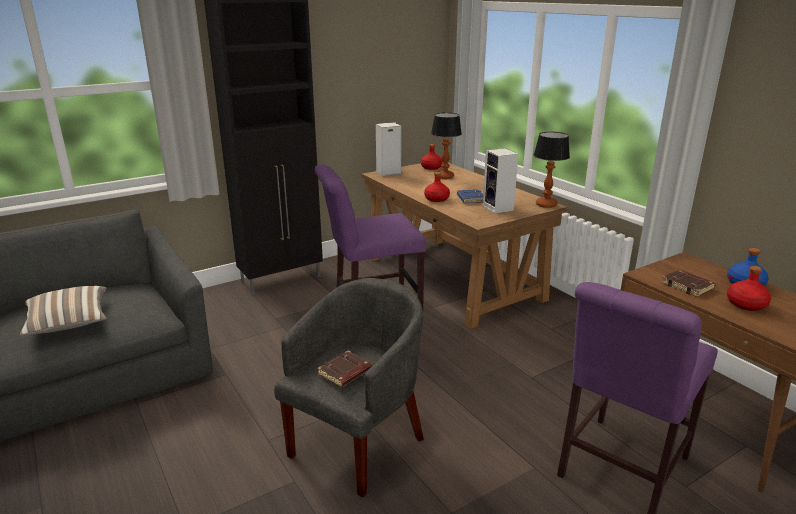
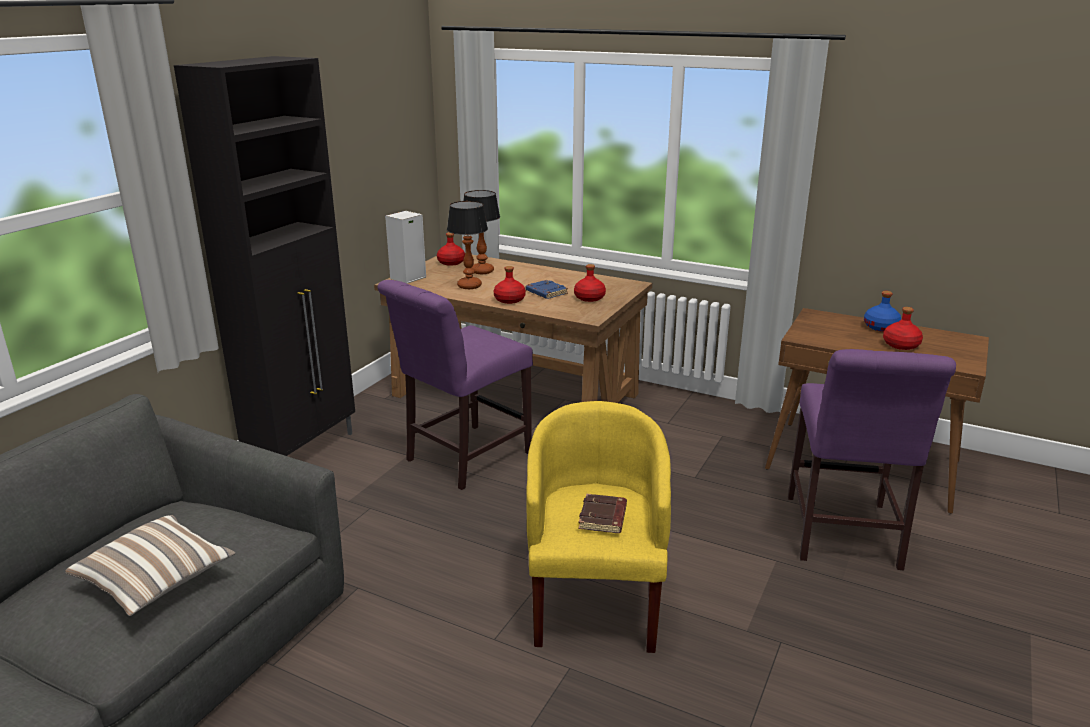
camera: 30 degrees left, 0 degrees up
grey armchair [274,278,424,497] -> yellow armchair [526,401,671,653]
speaker [483,148,518,214] -> red bottle [574,264,606,302]
table lamp [534,132,570,208] -> table lamp moved to [447,201,488,289]
brown book [661,269,716,297] -> none

